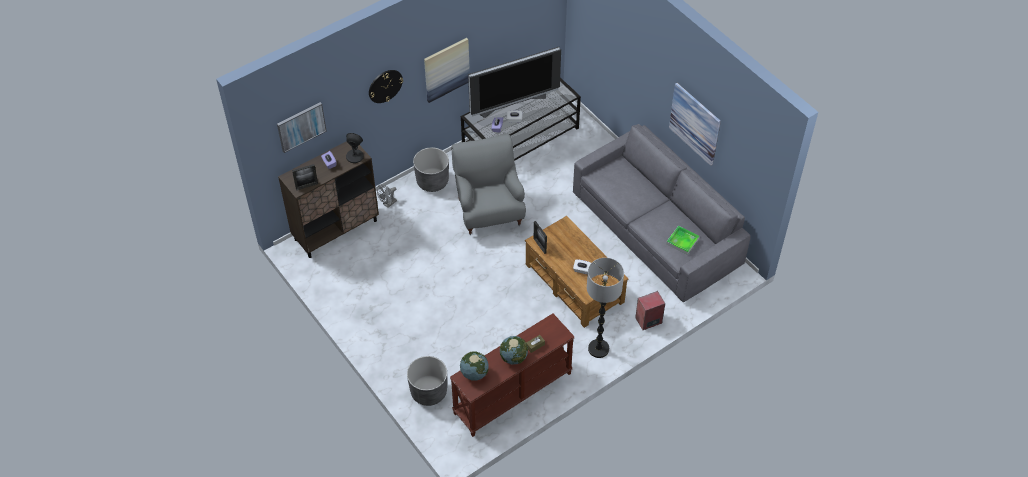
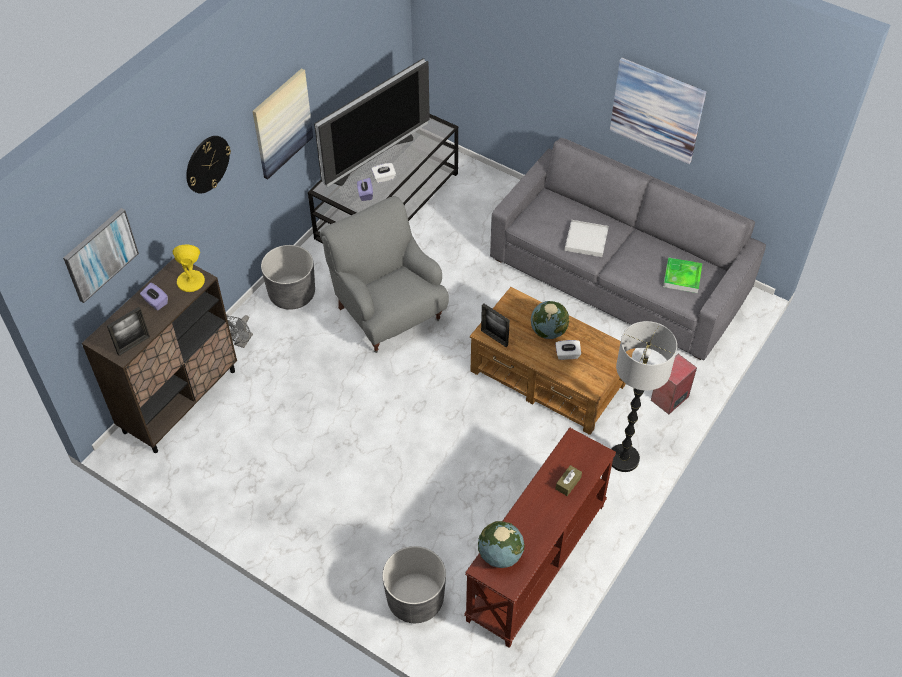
camera: 20 degrees left, 0 degrees up
black table lamp [346,133,364,163] -> yellow table lamp [173,245,205,292]
globe [500,336,528,364] -> globe moved to [531,301,569,339]
none -> white tray [564,220,609,257]

